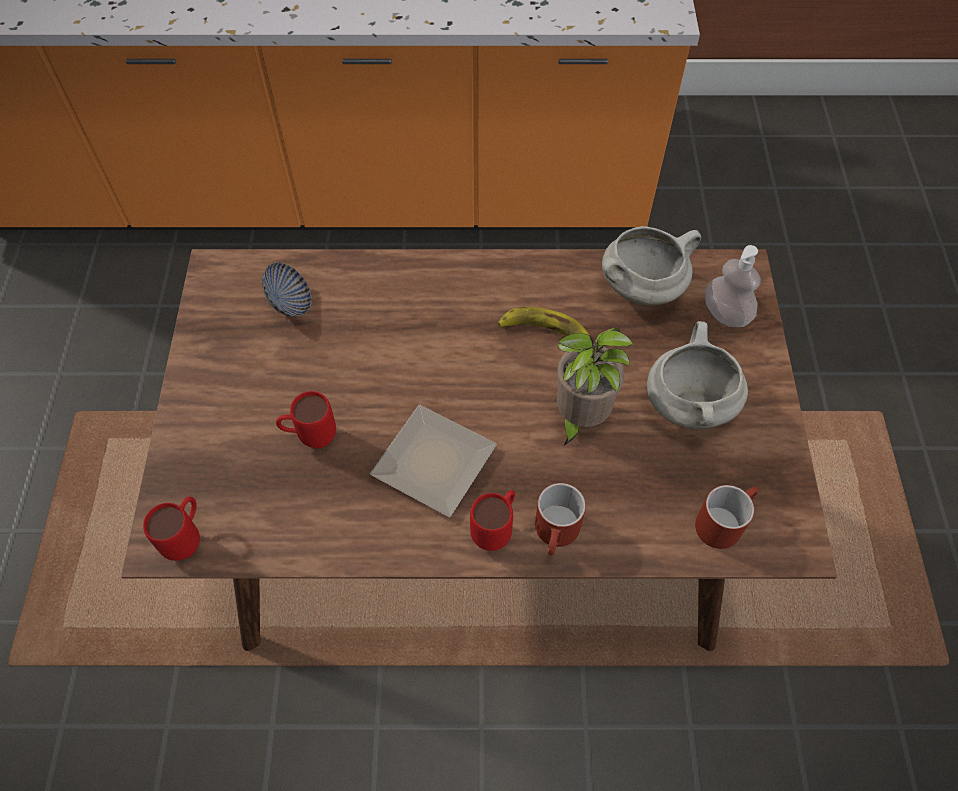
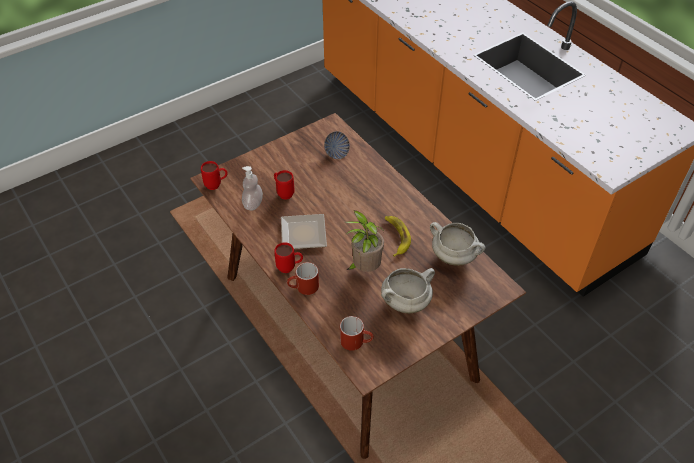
camera: 55 degrees right, 10 degrees down
soap dispenser [705,245,761,327] -> soap dispenser moved to [242,166,263,210]

